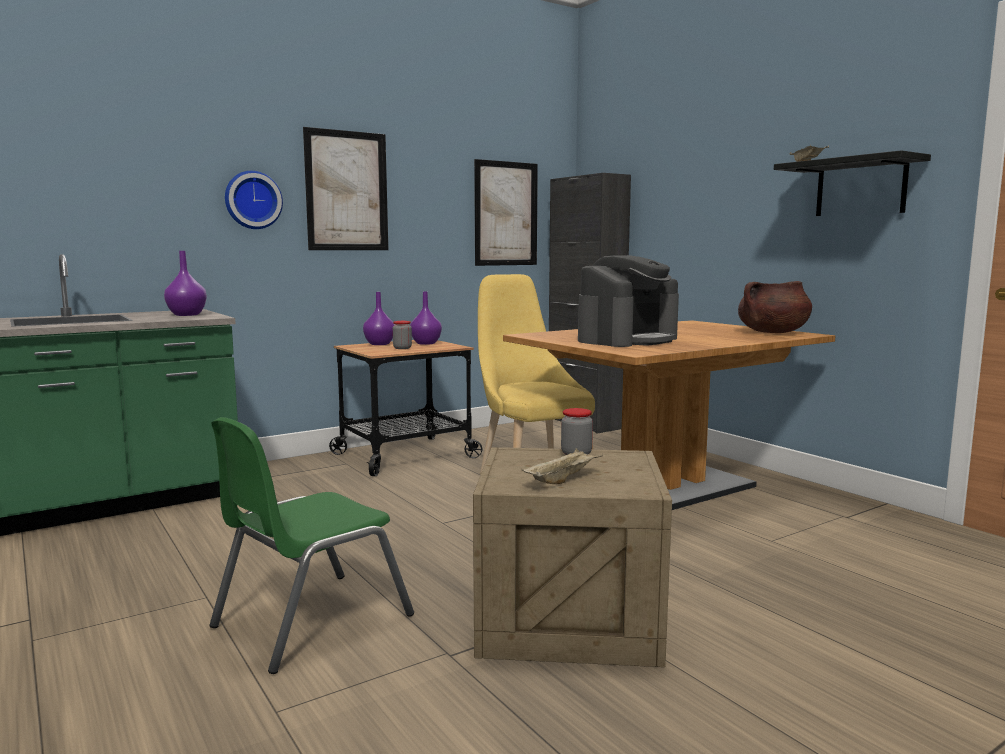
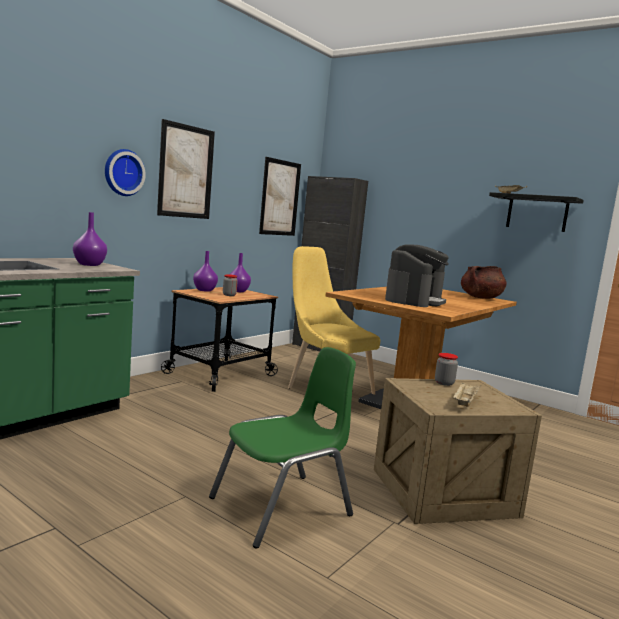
camera: 20 degrees left, 0 degrees up
green chair [210,417,414,674] -> green chair turned 150 degrees counterclockwise [209,347,356,548]

